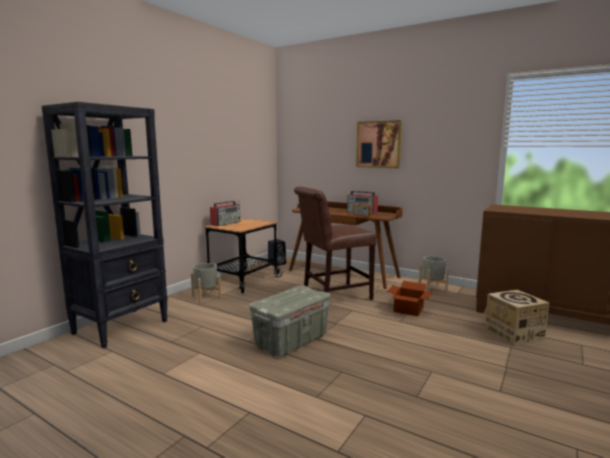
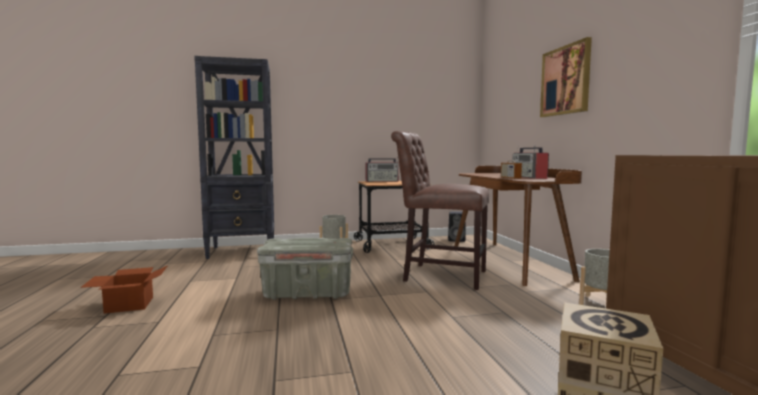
camera: 45 degrees right, 5 degrees down
cardboard box [387,281,432,316] -> cardboard box moved to [80,266,167,314]

